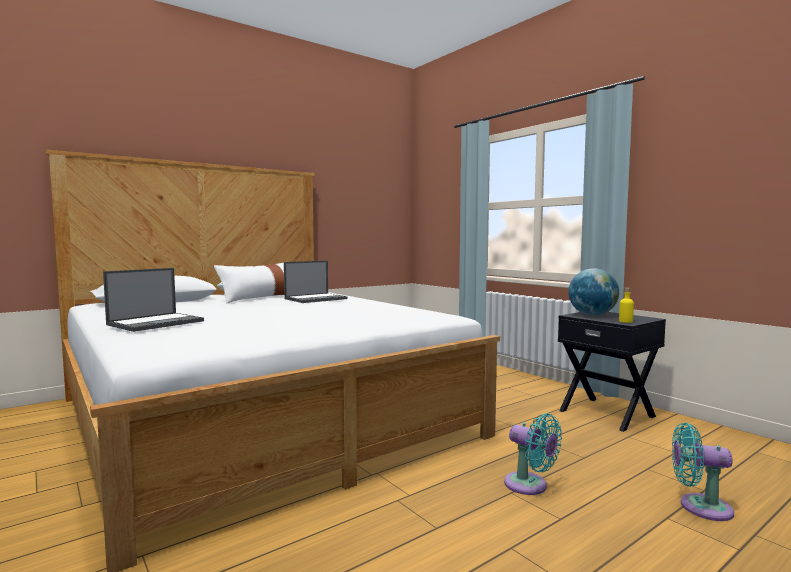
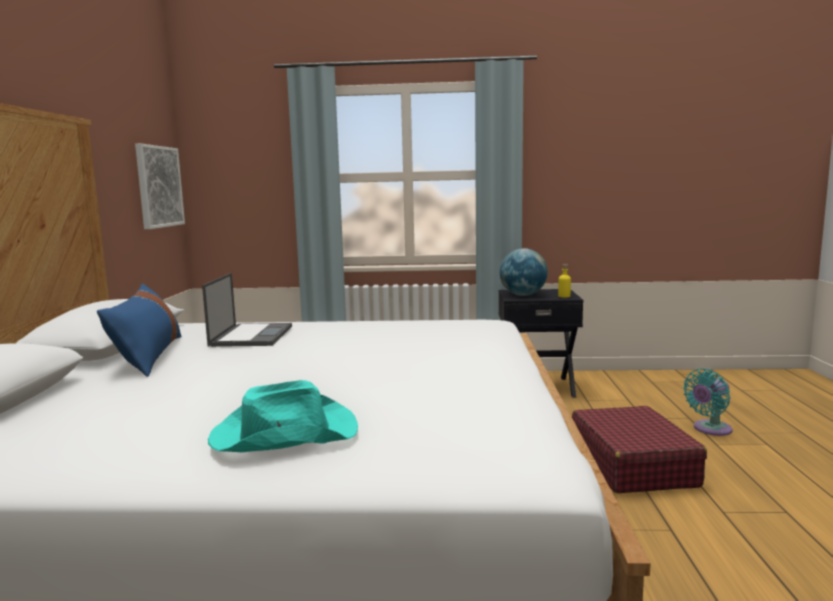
camera: 50 degrees left, 5 degrees up
laptop [103,268,204,332] -> turquoise hat [208,380,358,452]
white pillow [214,263,284,303] -> blue pillow [97,284,181,377]
turquoise fan [504,413,562,495] -> red suitcase [572,406,707,493]
none -> picture [135,144,185,229]

